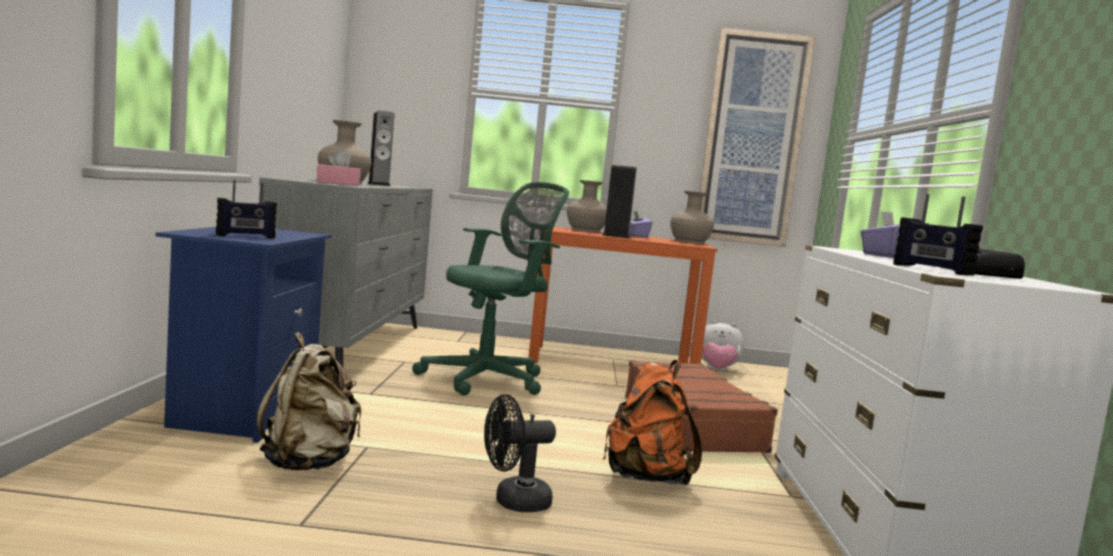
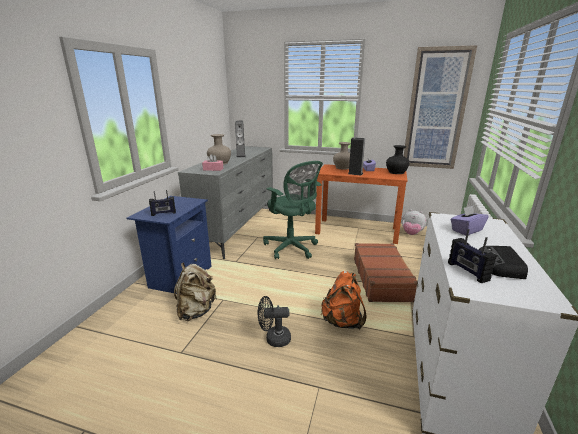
camera: 15 degrees right, 15 degrees up
green office chair [412,182,569,395] -> green office chair turned 75 degrees clockwise [263,161,323,259]
beige vase [670,191,714,244] -> black vase [386,145,410,174]

